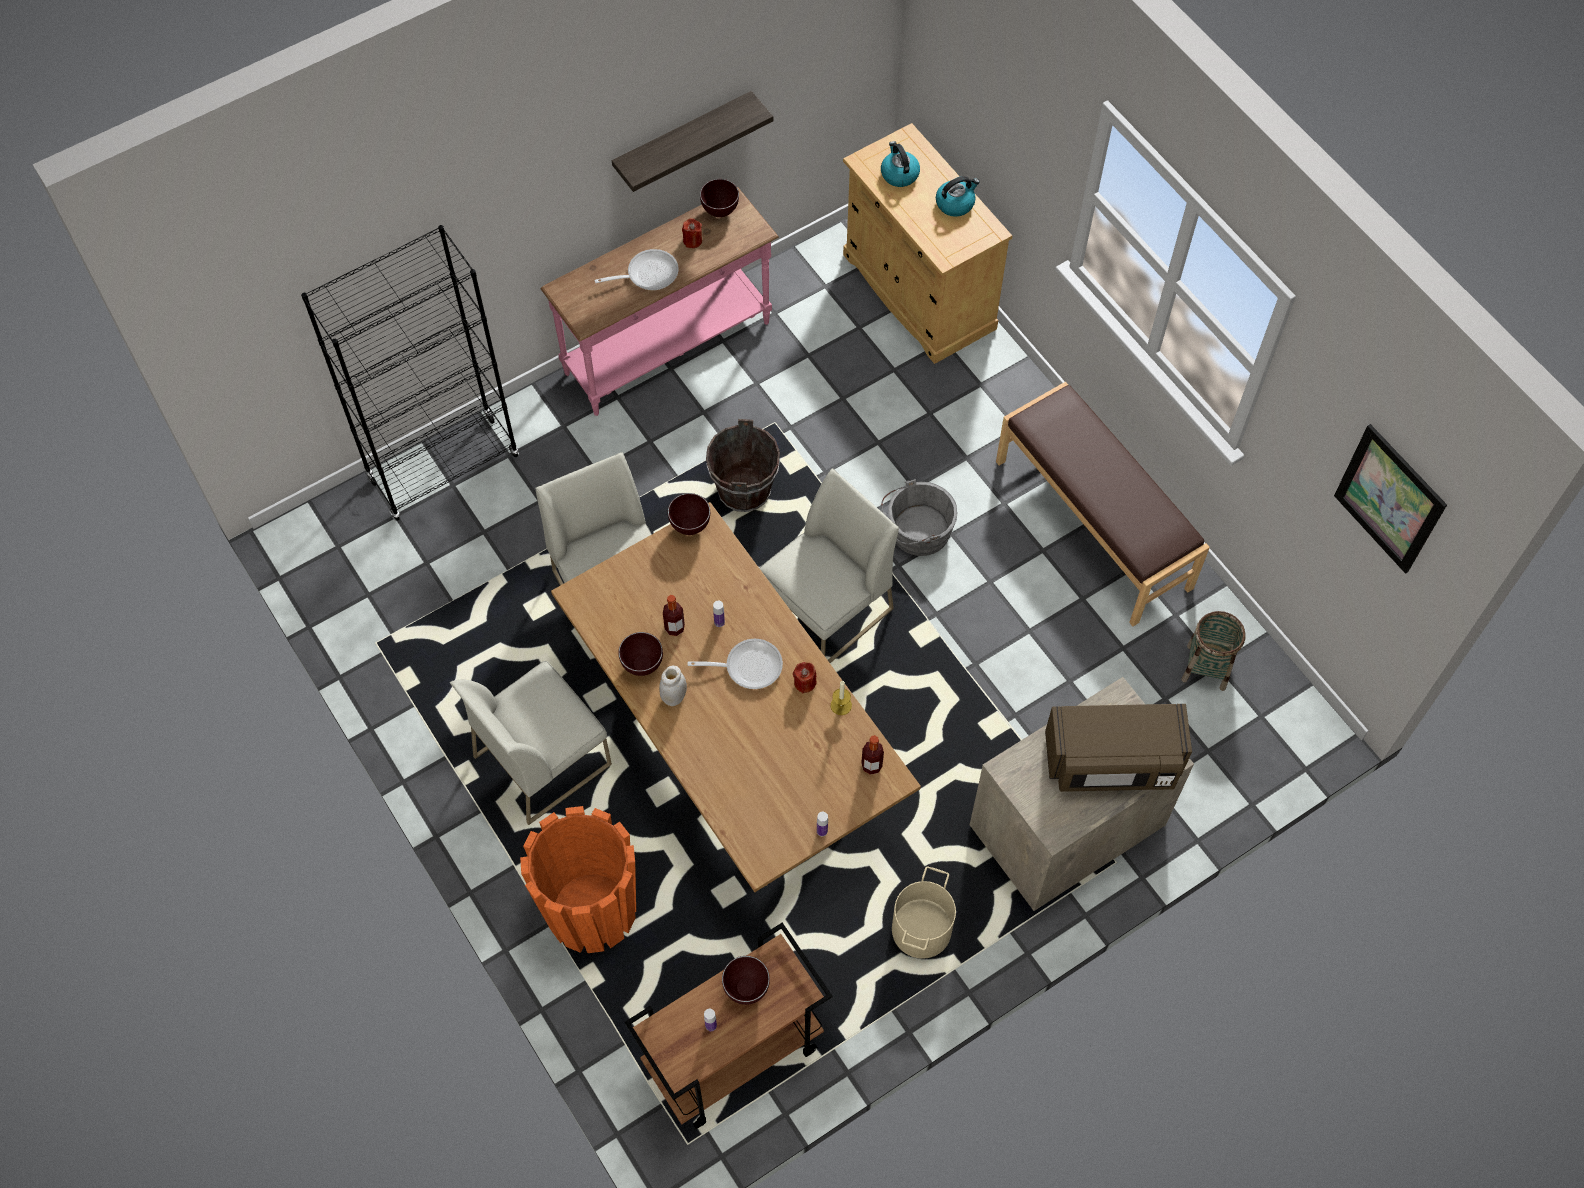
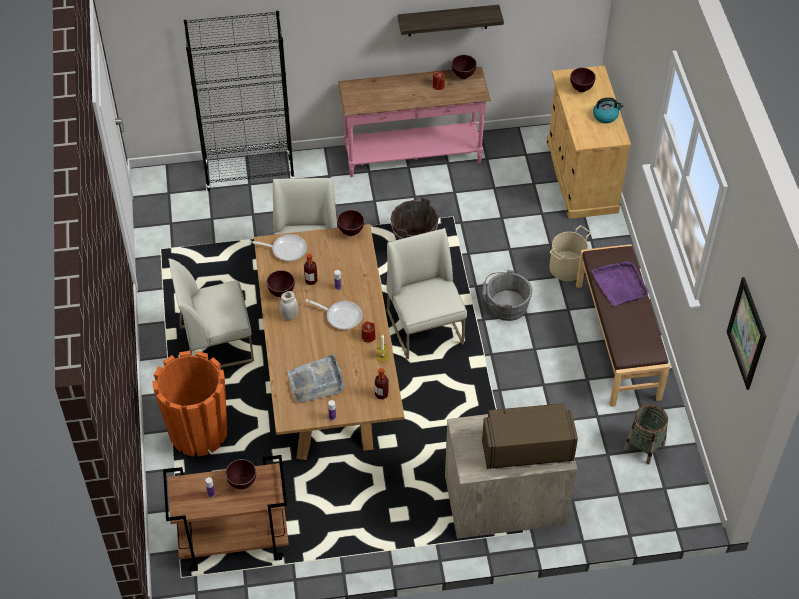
camera: 25 degrees right, 10 degrees down
frying pan [594,249,679,290] -> frying pan moved to [249,234,307,261]
white chair [760,468,899,663] -> white chair turned 90 degrees counterclockwise [387,228,467,359]
kettle [881,141,920,187] -> brown bowl [570,68,596,92]
beige bucket [892,866,956,959] -> beige bucket moved to [549,226,591,281]
brown microwave [1045,704,1192,792] -> brown microwave turned 150 degrees clockwise [482,403,578,469]
none -> grey tray [287,354,344,402]
none -> purple tray [592,261,648,306]

